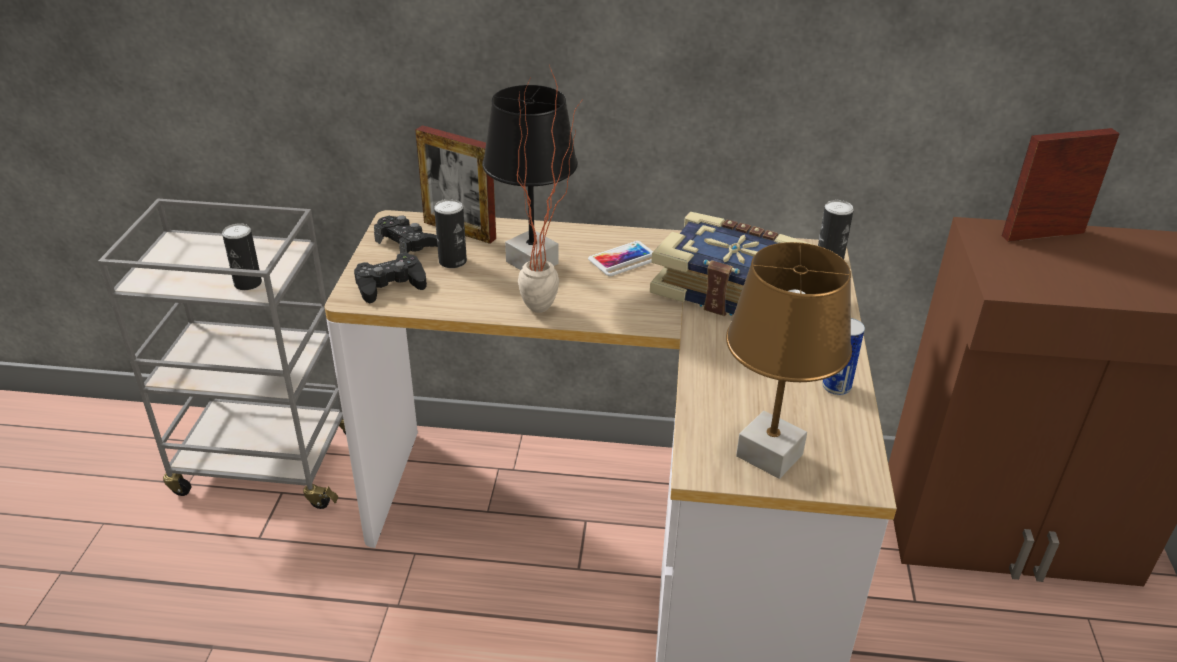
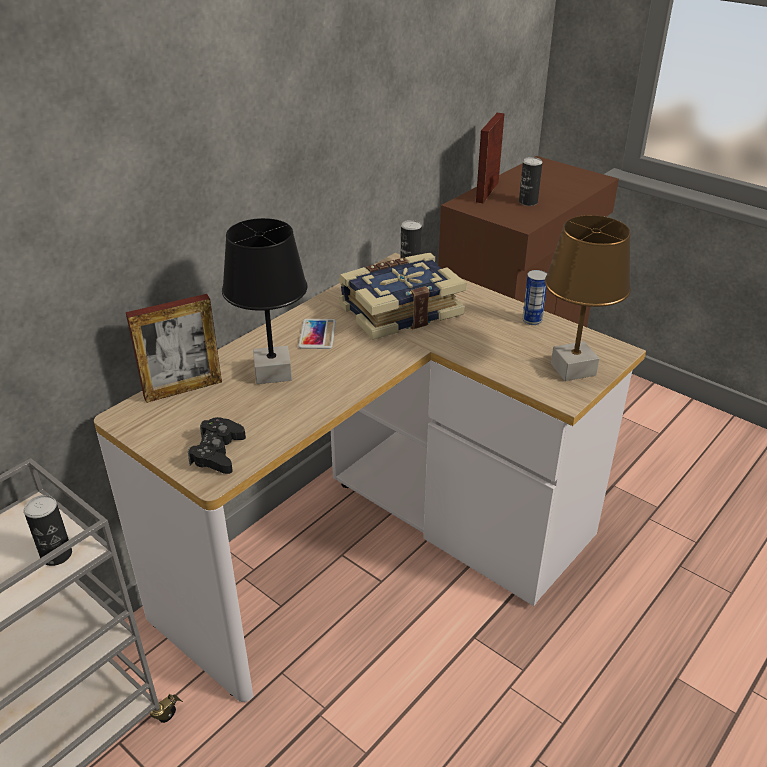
camera: 55 degrees left, 0 degrees up
black game controller [374,216,438,254] -> none
can [434,199,467,268] -> can moved to [519,157,542,206]
potted plant [517,65,584,313] -> none

